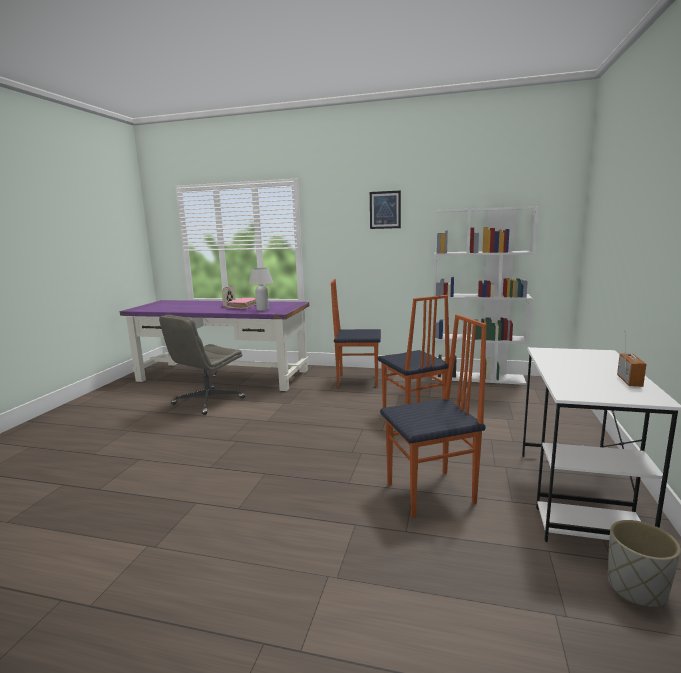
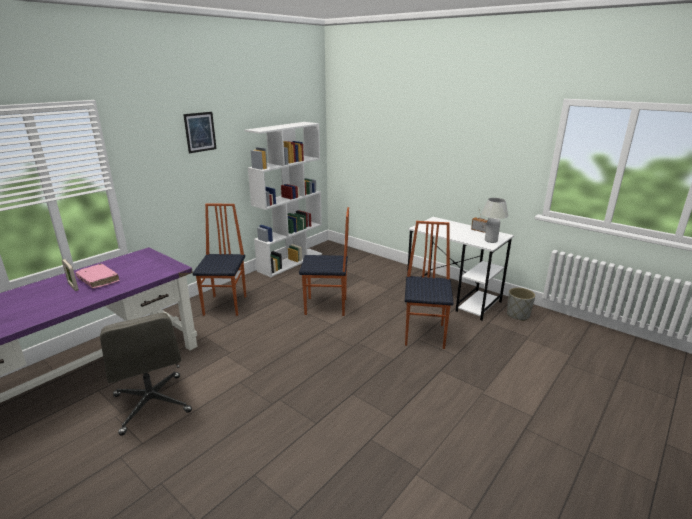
camera: 65 degrees left, 10 degrees up
white table lamp [248,268,273,311] -> white table lamp moved to [481,198,508,243]
chair [331,279,381,387] -> chair turned 150 degrees clockwise [192,204,246,316]

